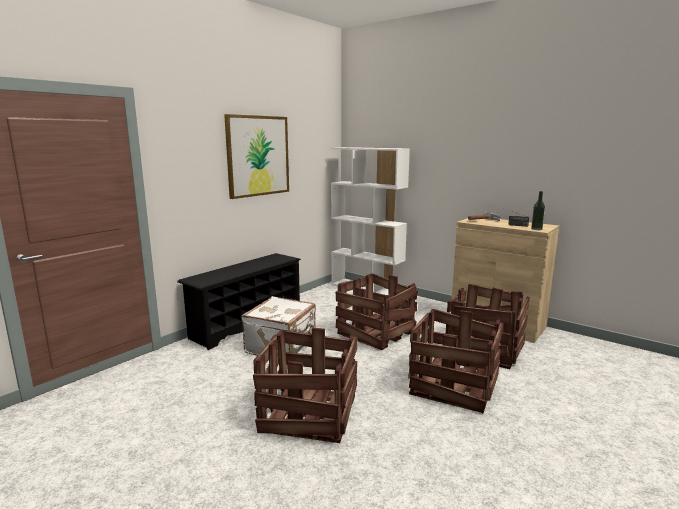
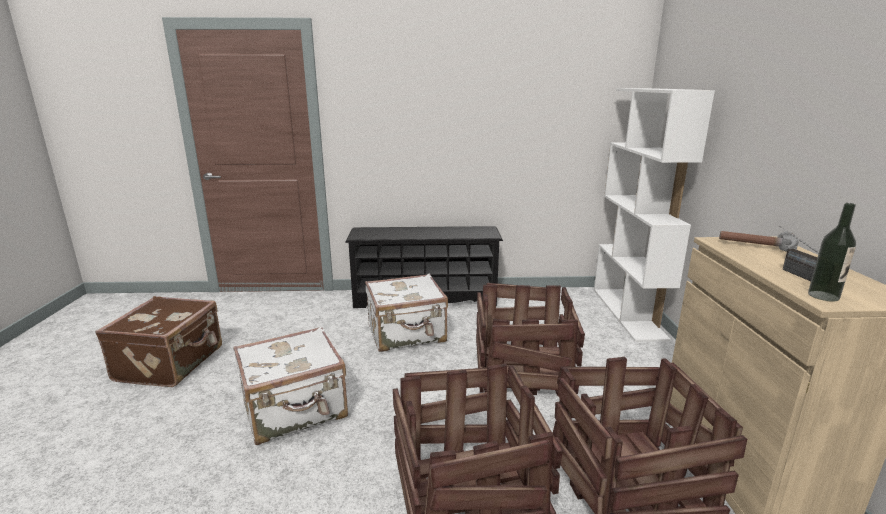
camera: 50 degrees right, 5 degrees up
picture [224,114,289,199] -> none
crate [253,328,357,443] -> white suitcase [233,326,348,445]
none -> brown suitcase [95,296,222,387]

